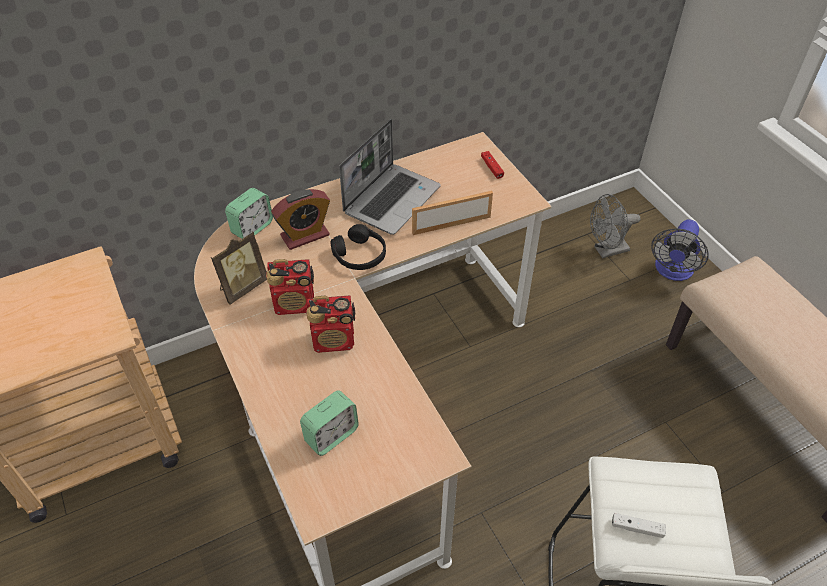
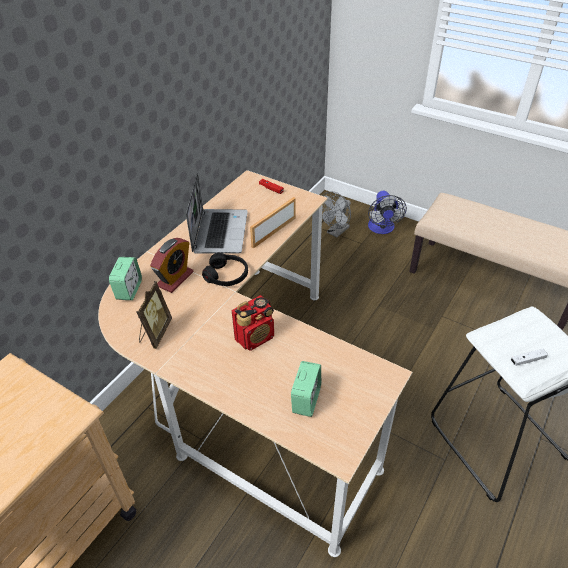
camera: 30 degrees left, 5 degrees down
radio [266,259,314,315] -> none

